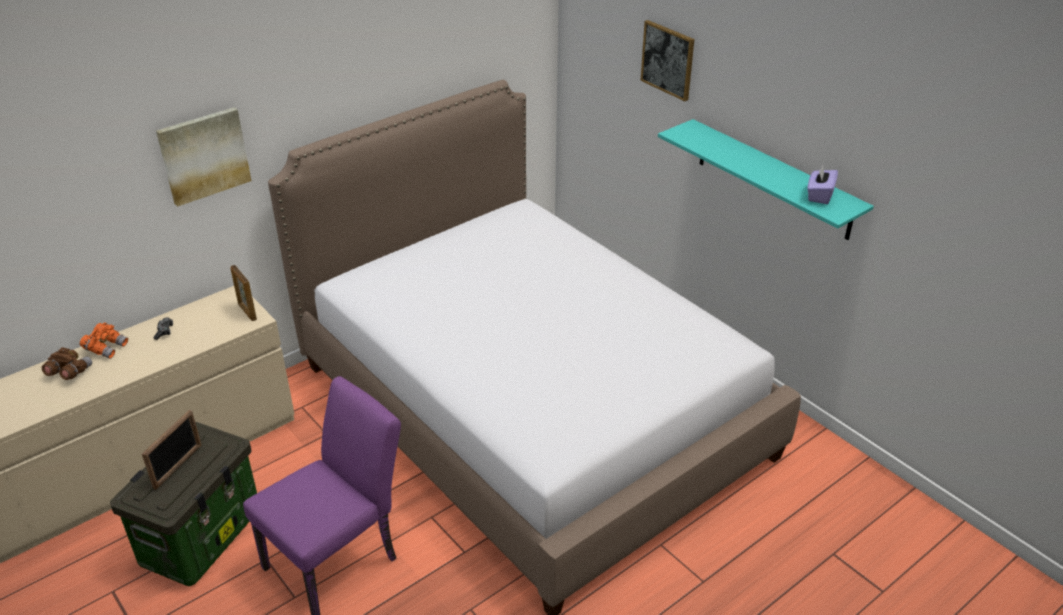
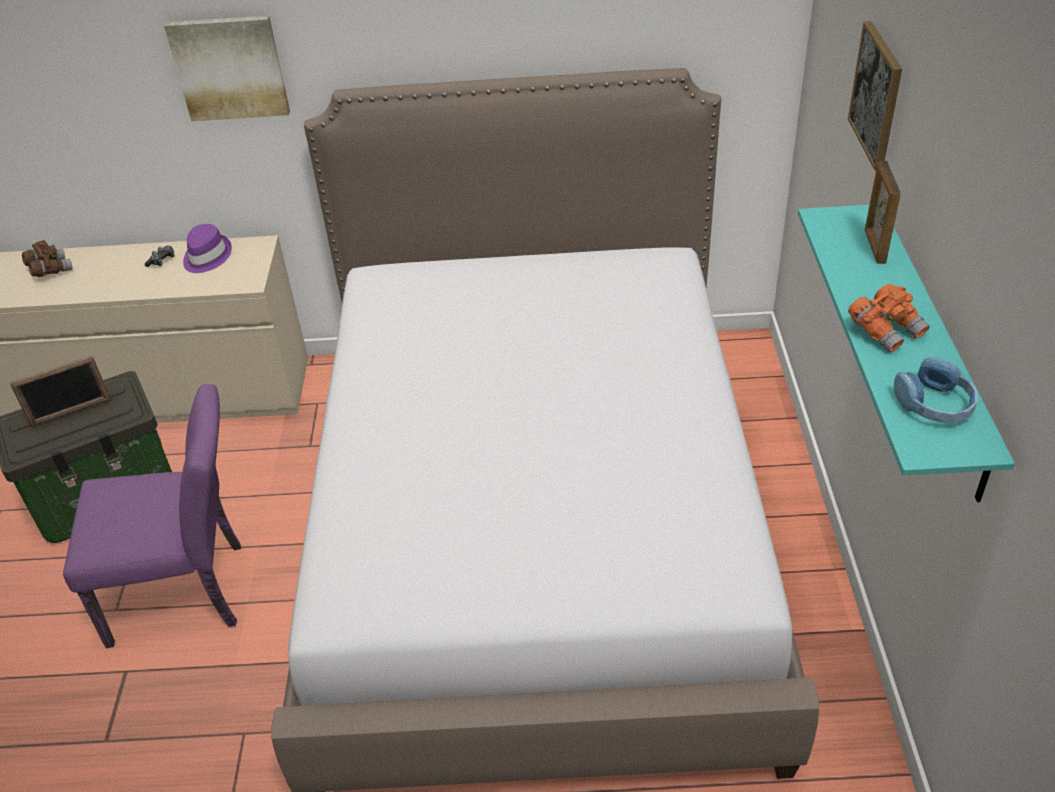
camera: 40 degrees right, 5 degrees up
orange binoculars [80,323,128,359] -> orange binoculars moved to [848,284,930,352]
picture frame [230,265,257,321] -> picture frame moved to [865,161,901,264]
purple tissue box [807,165,838,204] -> blue headphones [894,357,978,423]
none -> purple hat [183,224,232,273]

